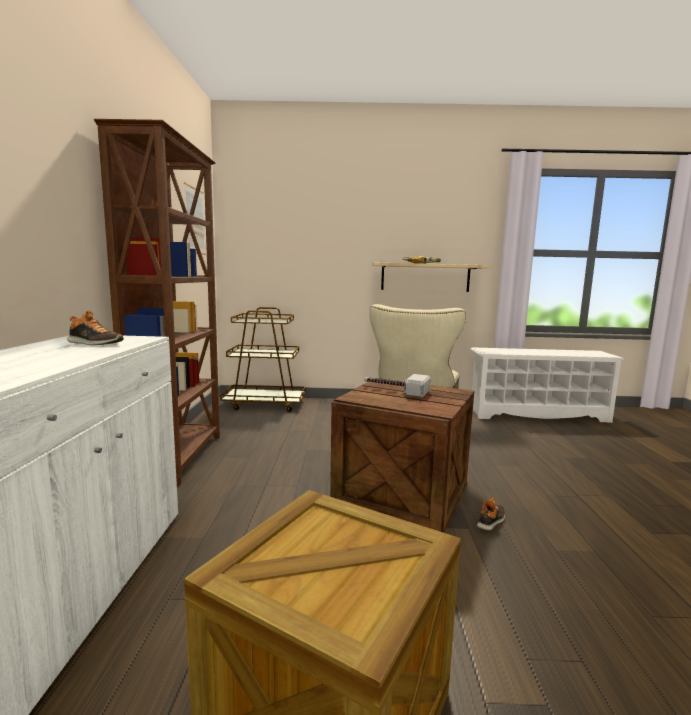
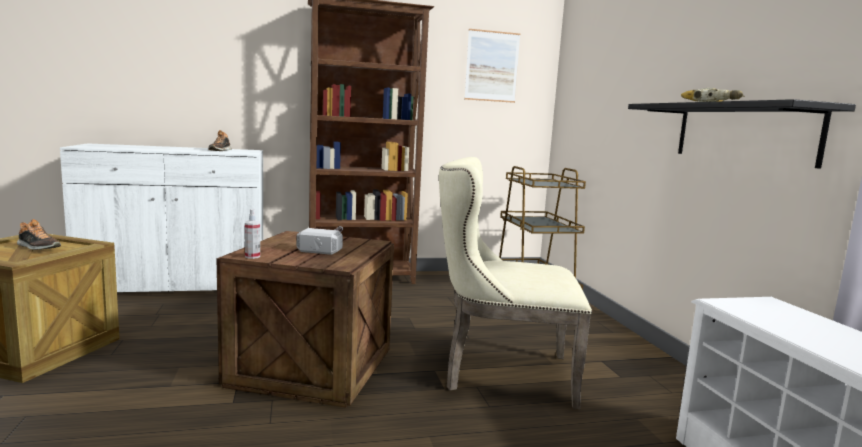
camera: 75 degrees right, 0 degrees up
beige shelf [372,263,489,292] -> black shelf [628,99,856,169]
shoe [477,498,505,531] -> shoe moved to [17,219,61,250]
none -> spray bottle [245,209,260,259]

